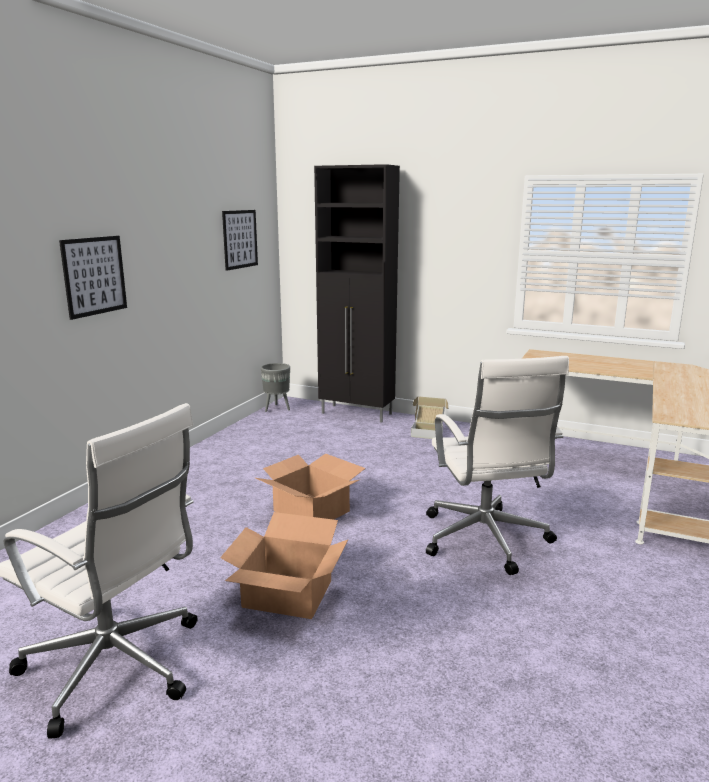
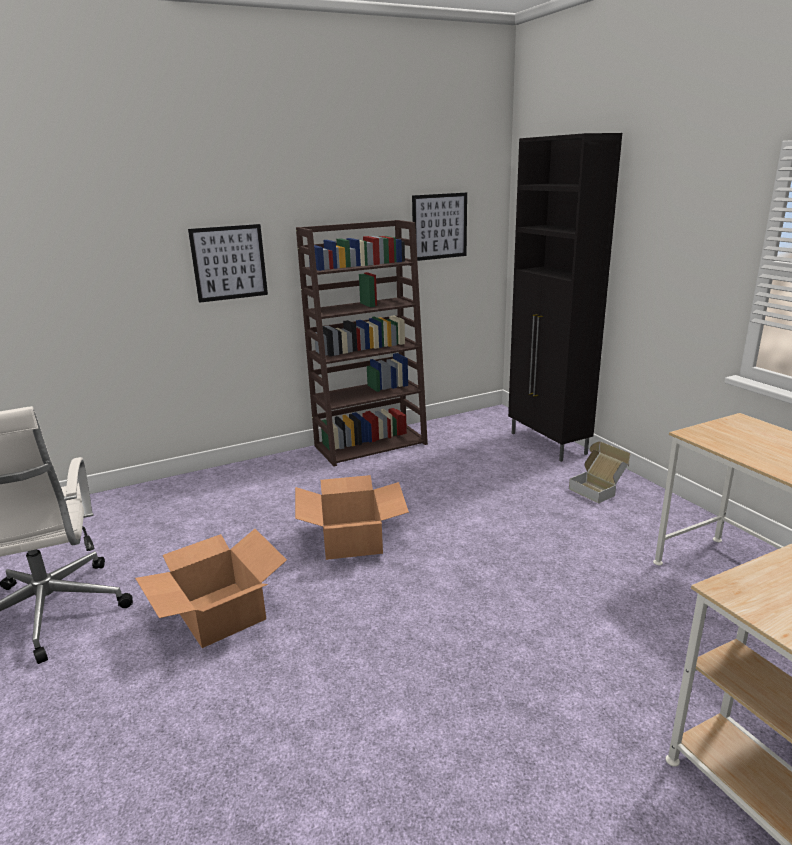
camera: 40 degrees right, 5 degrees up
grey planter [261,363,290,412] -> none
white office chair [426,356,569,575] -> none
none -> brown bookcase [296,220,428,467]

